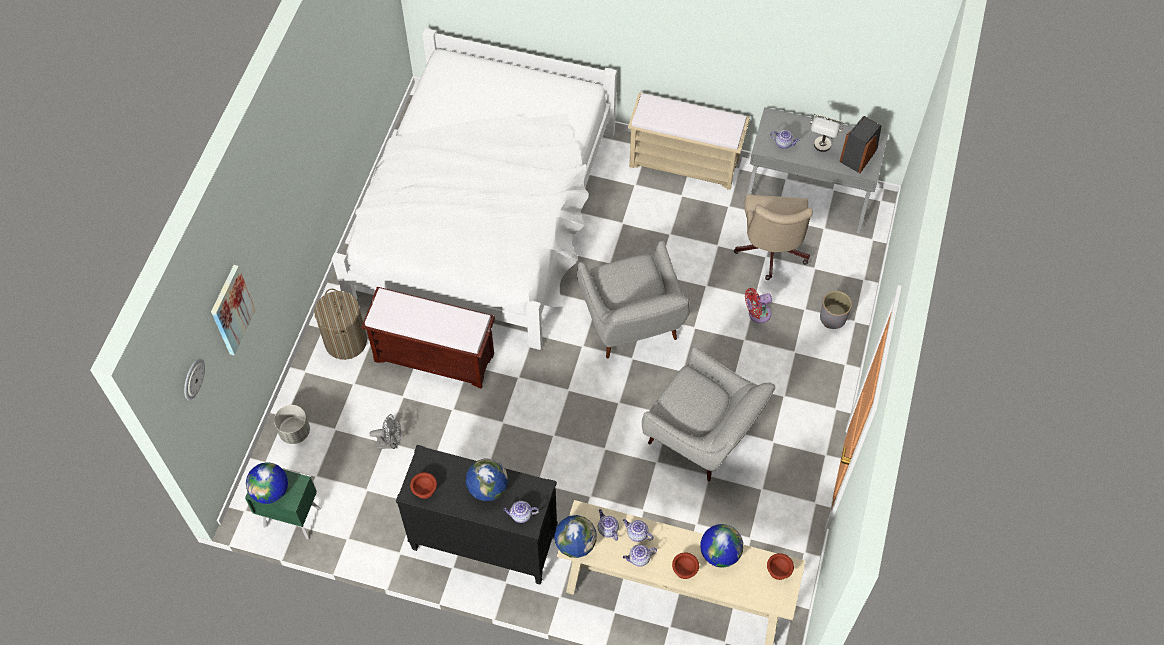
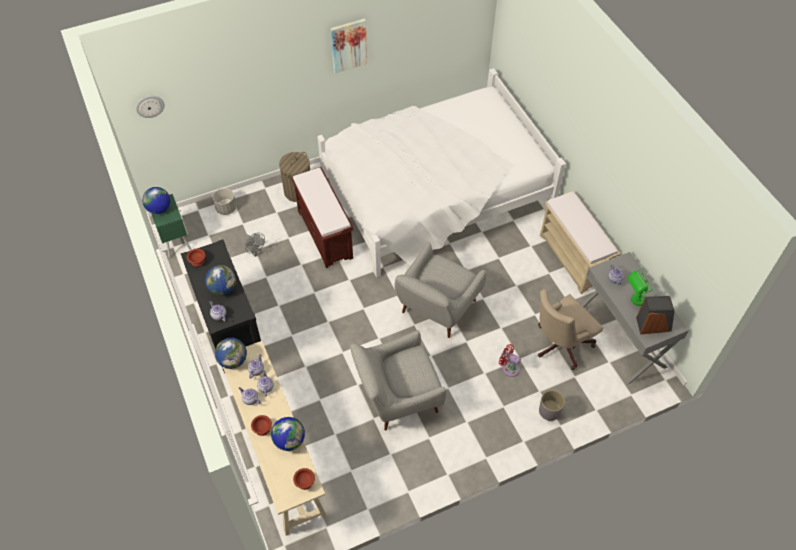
camera: 50 degrees right, 5 degrees down
picture [211,265,256,355] -> picture moved to [330,19,367,74]
grey armchair [642,346,776,481] -> grey armchair turned 75 degrees clockwise [350,330,446,430]
grey table lamp [810,114,844,152] -> green table lamp [628,270,653,306]

